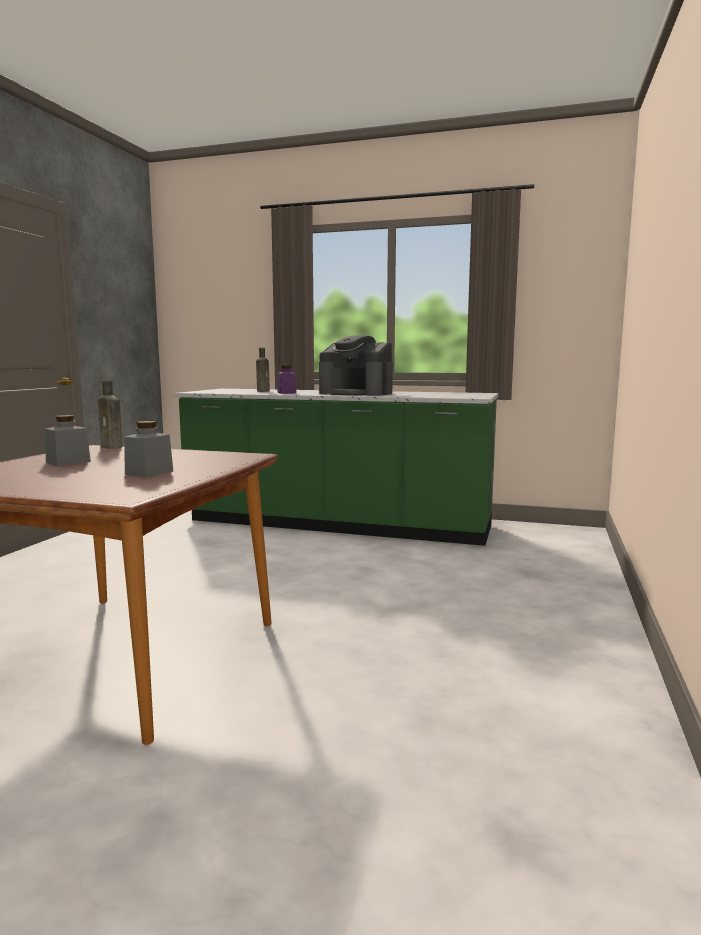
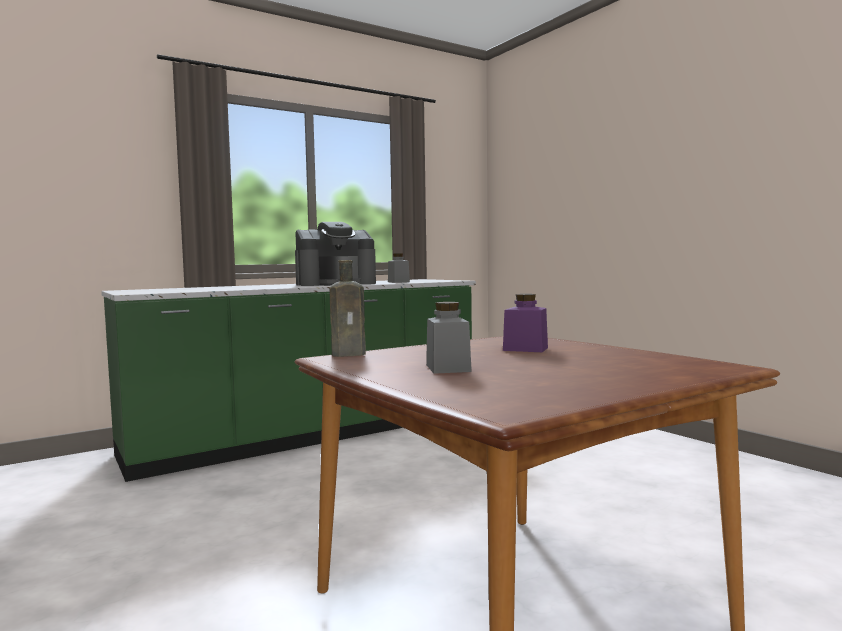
camera: 50 degrees left, 5 degrees down
grey jar [124,421,173,478] -> grey jar moved to [388,253,410,283]
brown bottle [256,348,270,392] -> none
purple jar [278,366,297,394] -> purple jar moved to [503,294,548,352]

